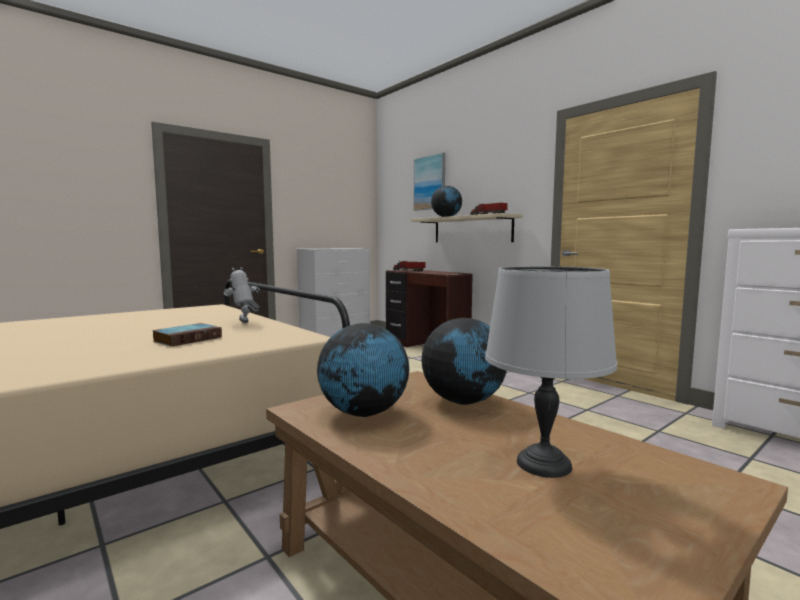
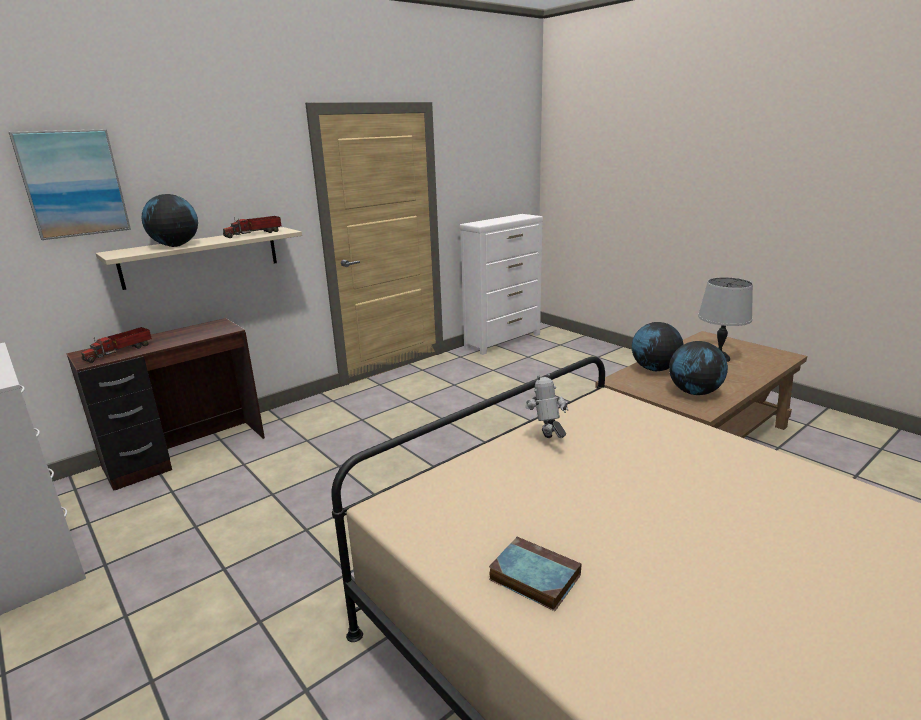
camera: 90 degrees left, 15 degrees up
book [152,323,222,347] -> book moved to [489,537,581,611]
toy robot [224,267,260,323] -> toy robot turned 120 degrees clockwise [525,373,569,438]

